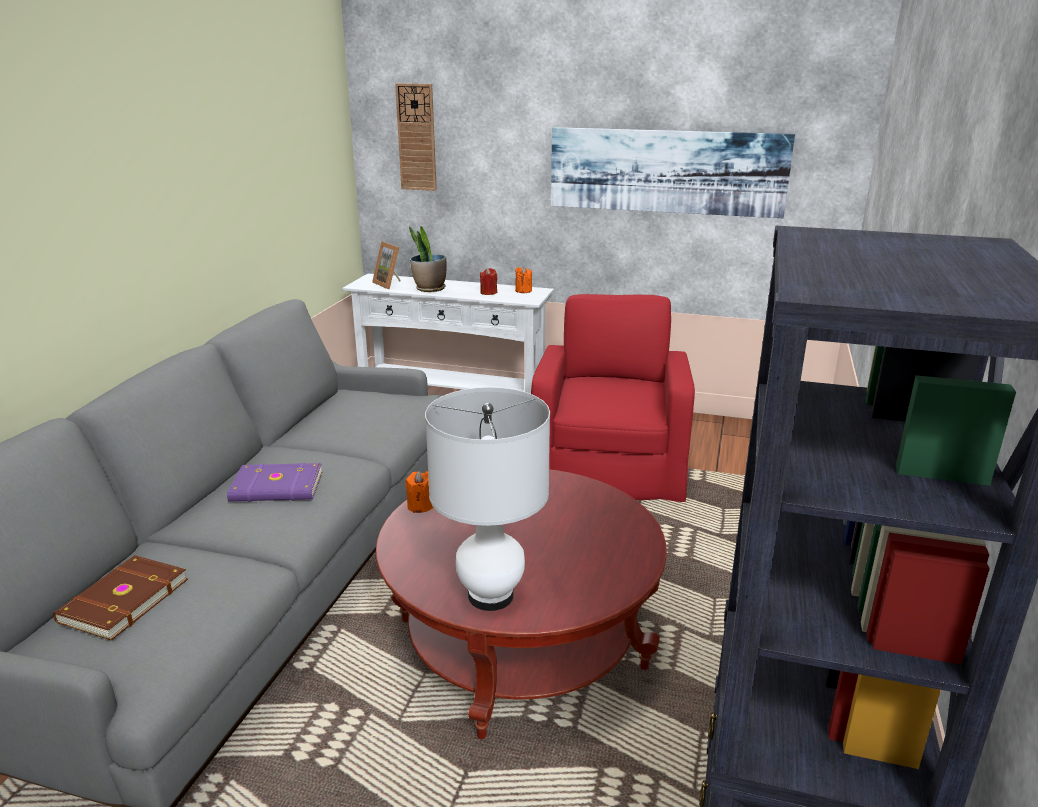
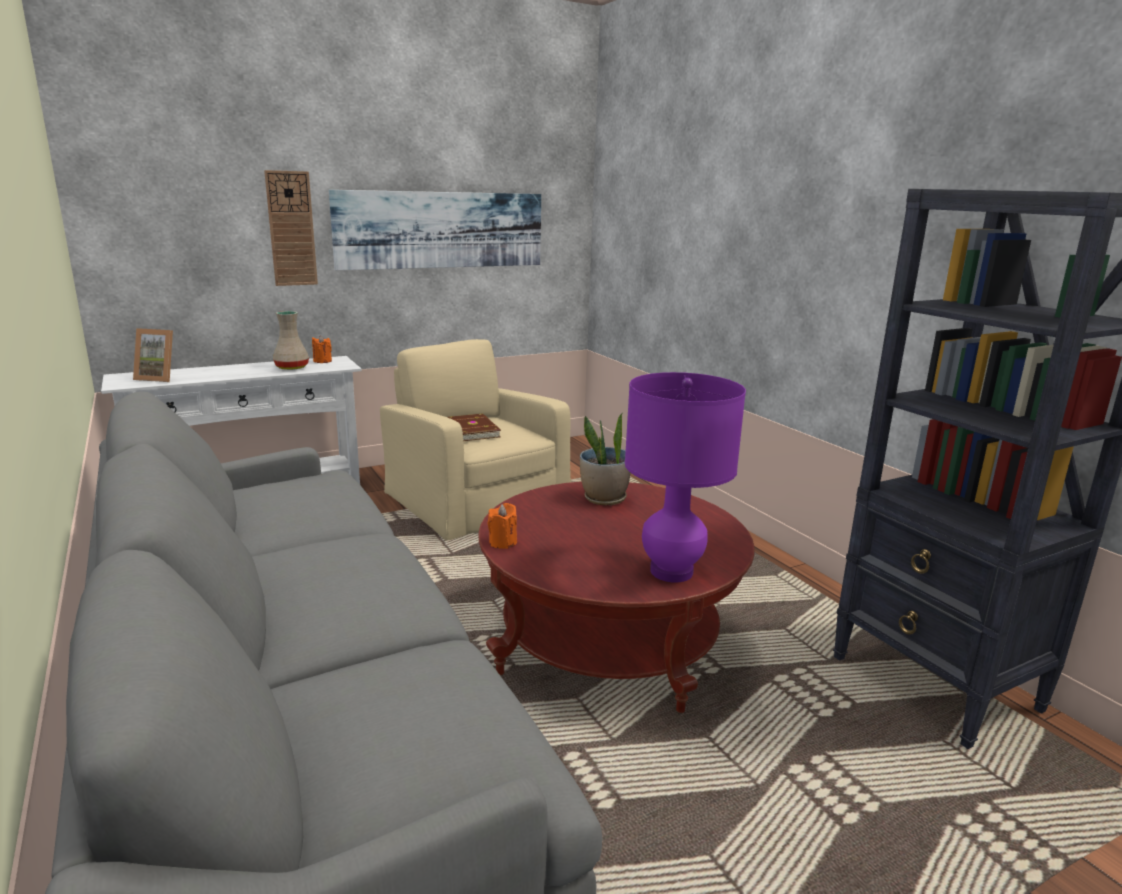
camera: 45 degrees left, 5 degrees down
brown book [53,555,188,641] -> brown book moved to [447,414,501,441]
purple book [227,463,322,502] -> none
wall clock [395,83,437,191] -> wall clock moved to [264,170,318,286]
potted plant [409,226,446,292] -> potted plant moved to [580,413,630,505]
white table lamp [425,387,550,611] -> purple table lamp [625,372,746,582]
red candle [480,268,497,295] -> beige vase [273,311,309,370]
red armchair [531,294,695,502] -> beige armchair [380,339,571,541]

